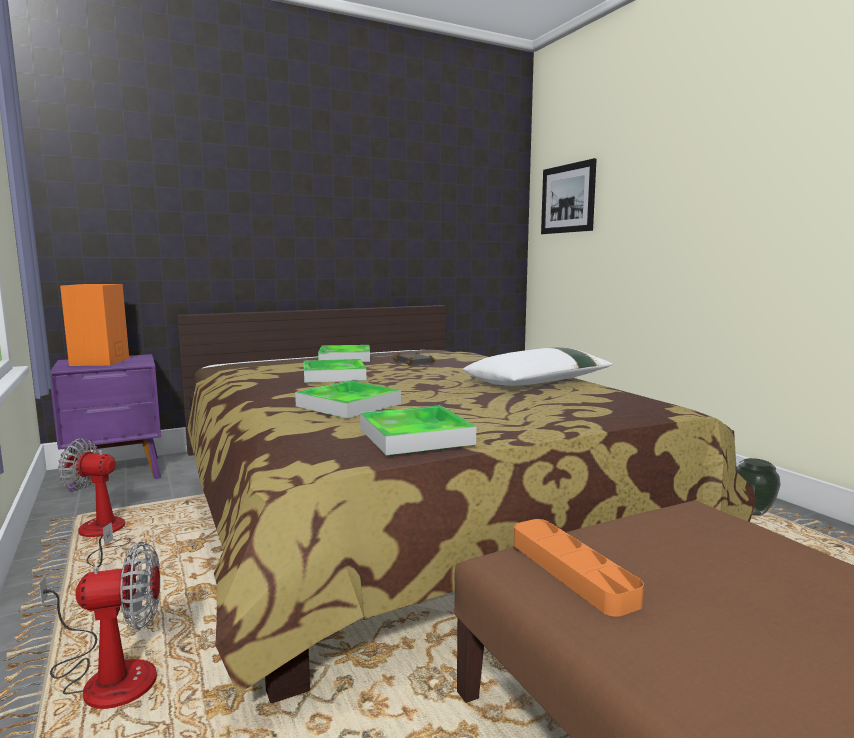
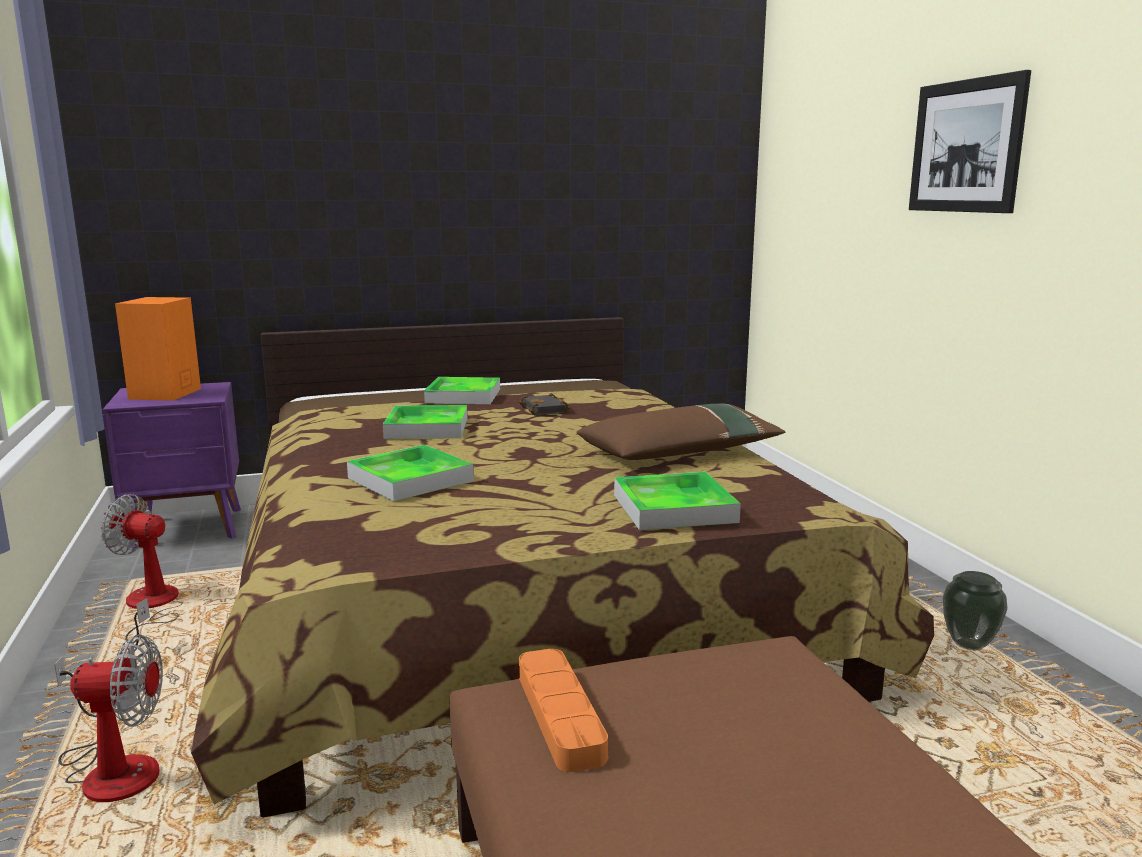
camera: 10 degrees right, 5 degrees up
tray [360,405,476,455] -> tray moved to [614,472,741,530]
white pillow [463,347,613,386] -> brown pillow [577,404,785,460]
picture [541,158,597,234] -> picture moved to [909,70,1031,213]

